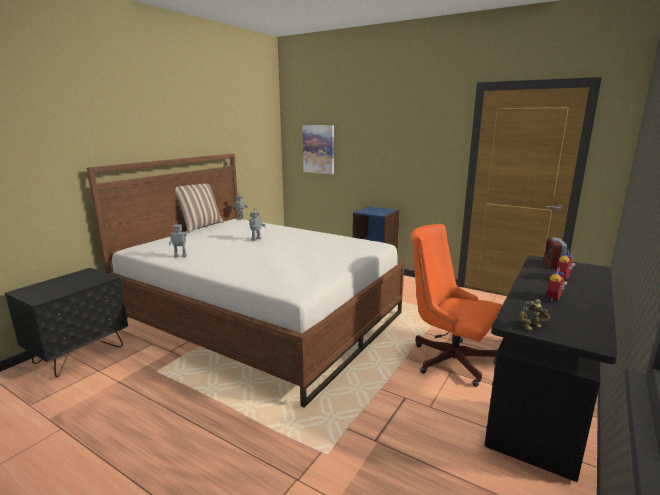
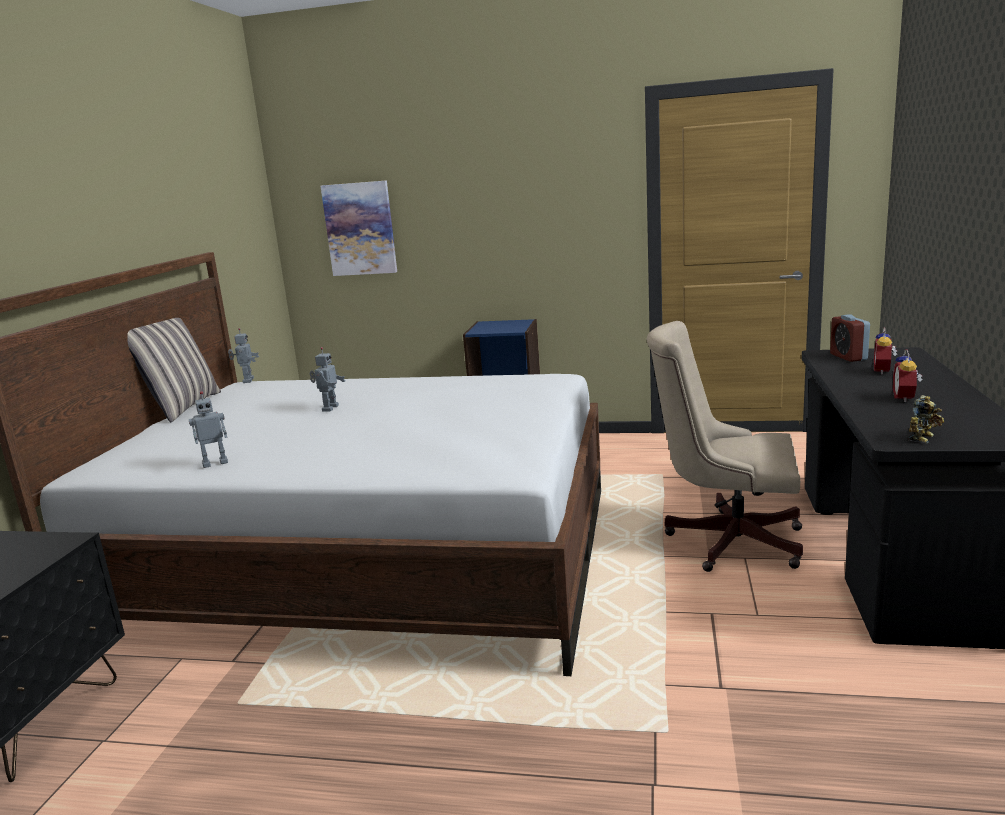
camera: 20 degrees left, 0 degrees up
orange office chair [411,224,502,387] -> beige office chair [647,321,803,572]

